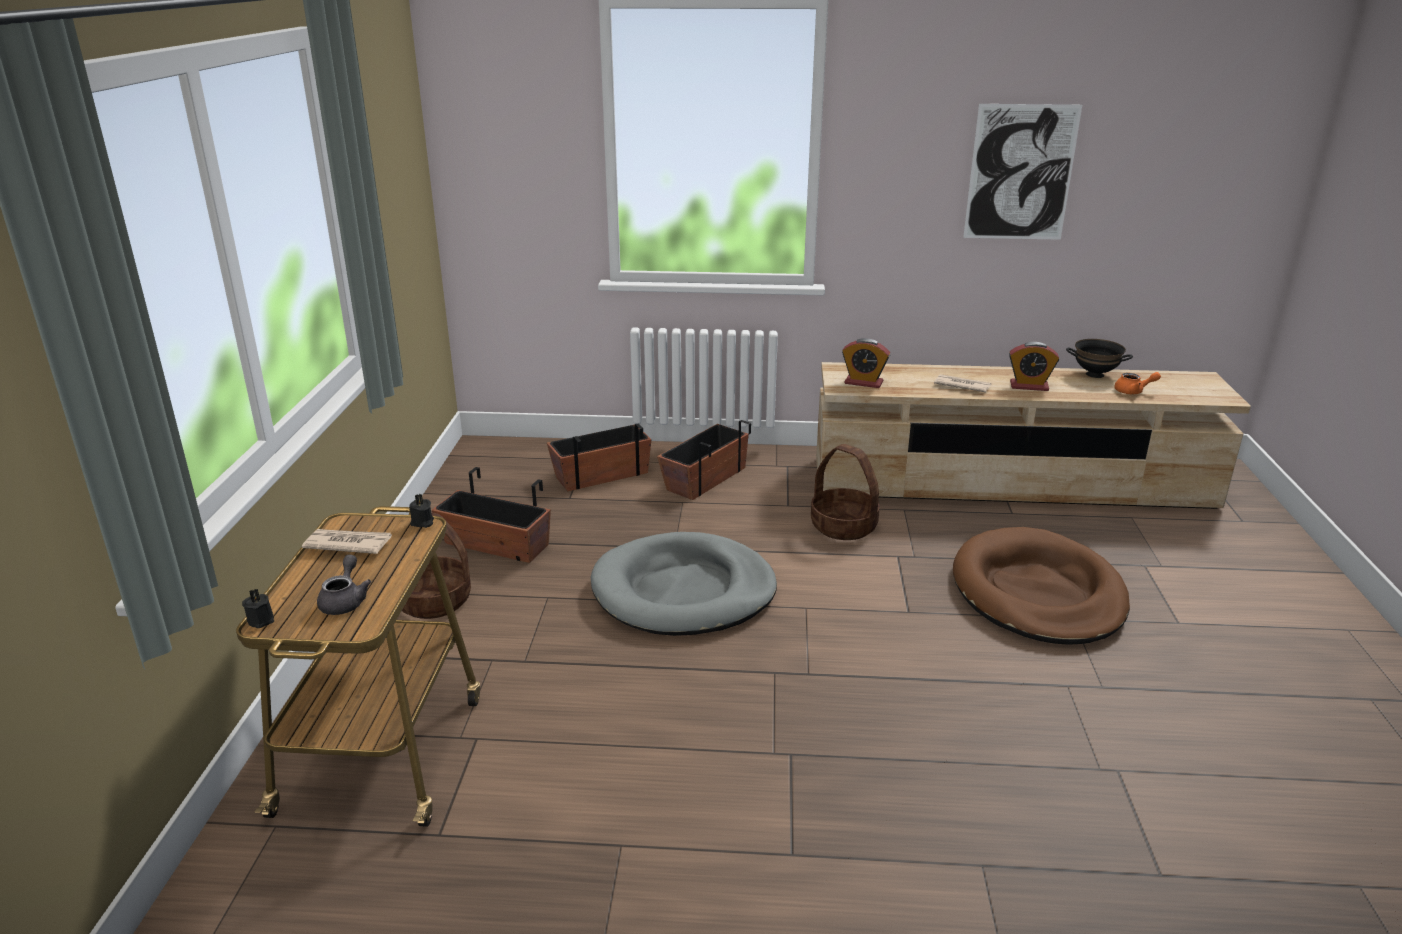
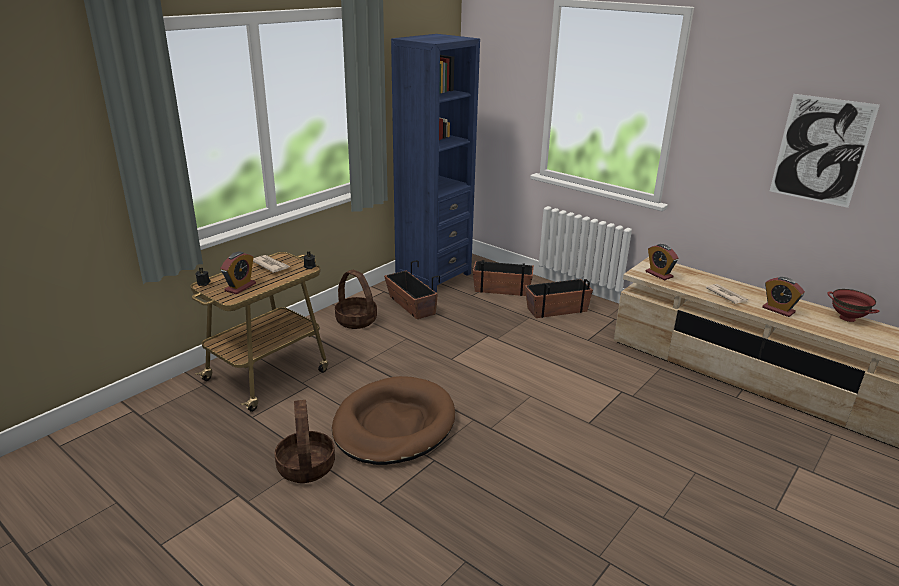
camera: 35 degrees right, 0 degrees up
grey teapot [317,555,371,615] -> alarm clock [220,252,256,294]
grey dog bed [591,532,777,636] -> none
basket [811,444,880,540] -> basket moved to [274,400,335,483]
brown dog bed [953,527,1130,645] -> brown dog bed moved to [332,376,455,465]
black bowl [1066,339,1133,378] -> red bowl [827,289,880,322]
orange teapot [1114,372,1161,394] -> none
none -> blue bookcase [391,34,480,292]

